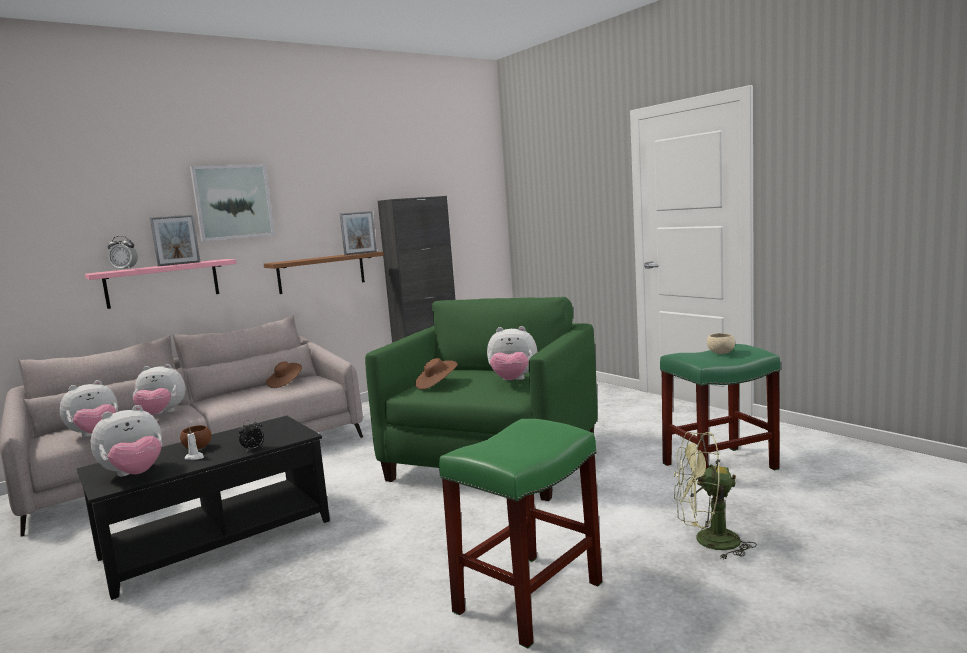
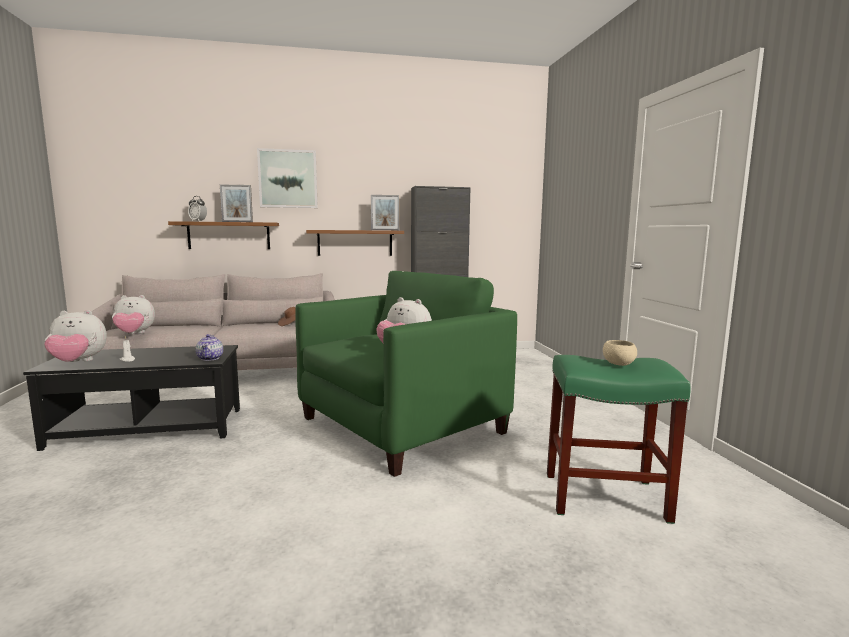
camera: 25 degrees right, 0 degrees up
pink shelf [85,259,236,309] -> brown shelf [168,221,279,249]
plush toy [133,364,185,414] -> none
brown bowl [180,425,212,449] -> none
alarm clock [239,419,264,452] -> none
brown hat [415,358,457,390] -> none
green stool [439,419,602,649] -> none
green fan [674,432,757,560] -> none
none -> teapot [196,334,223,361]

